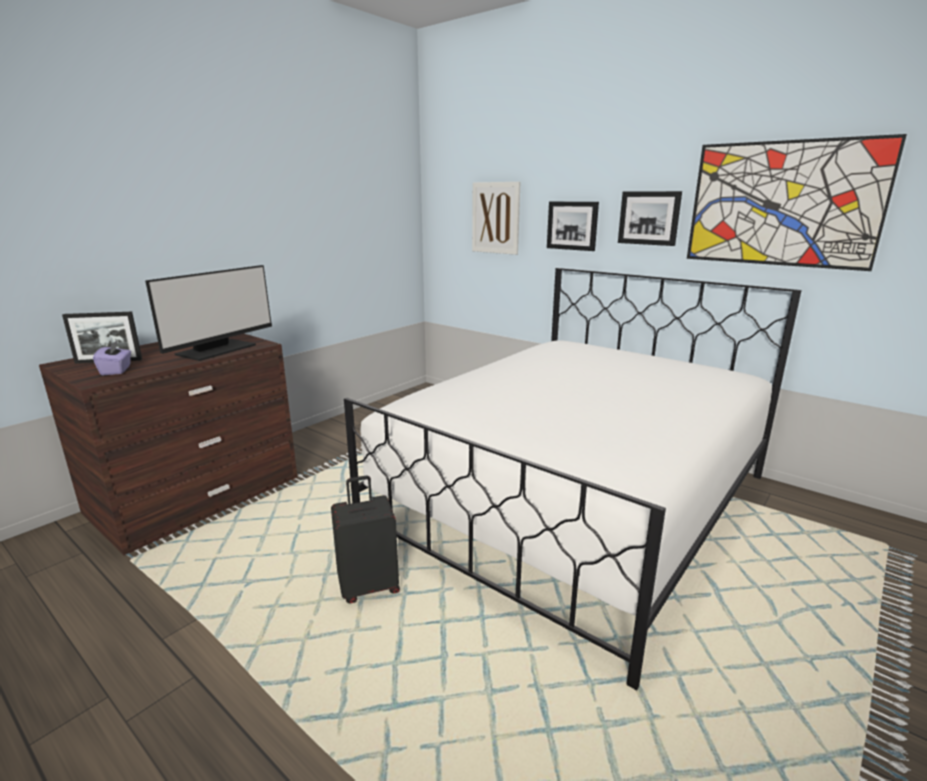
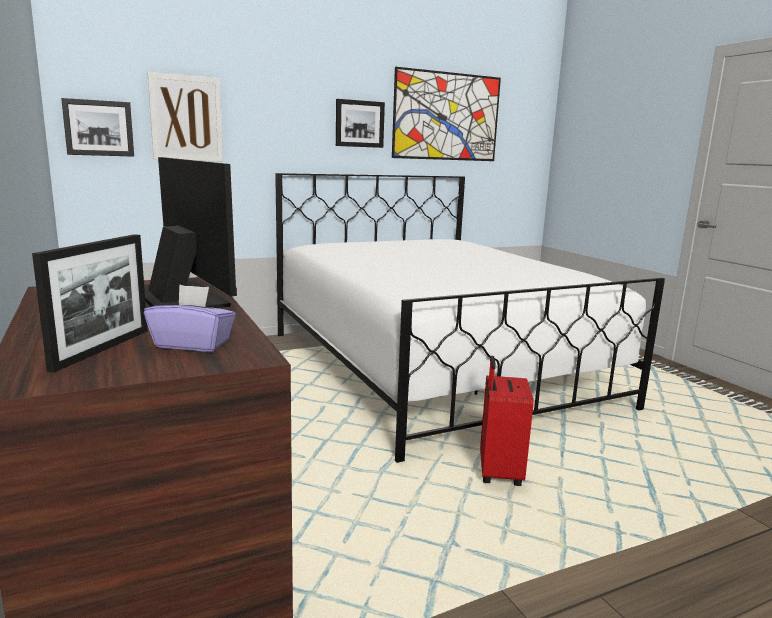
camera: 65 degrees left, 5 degrees down
black suitcase [331,475,400,603] -> red suitcase [480,356,534,486]
picture [547,201,599,251] -> picture moved to [61,98,134,157]

